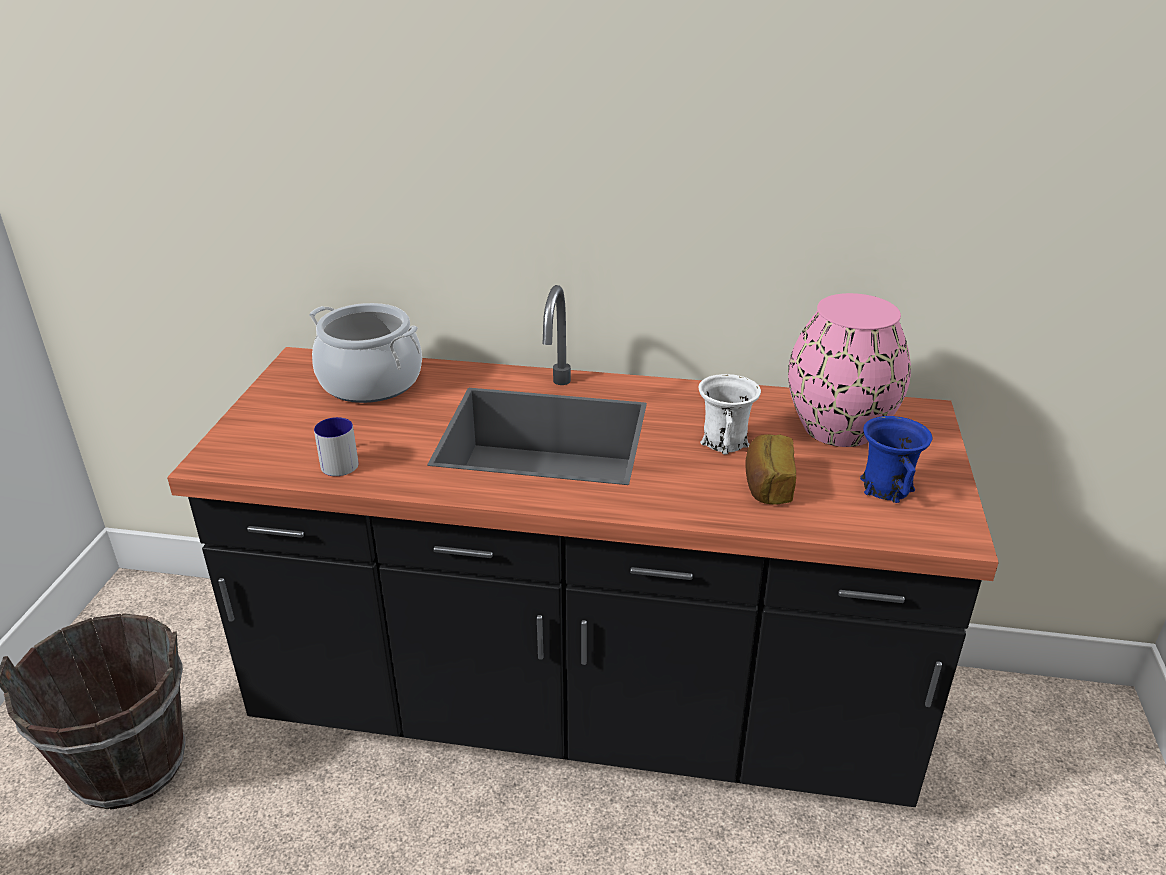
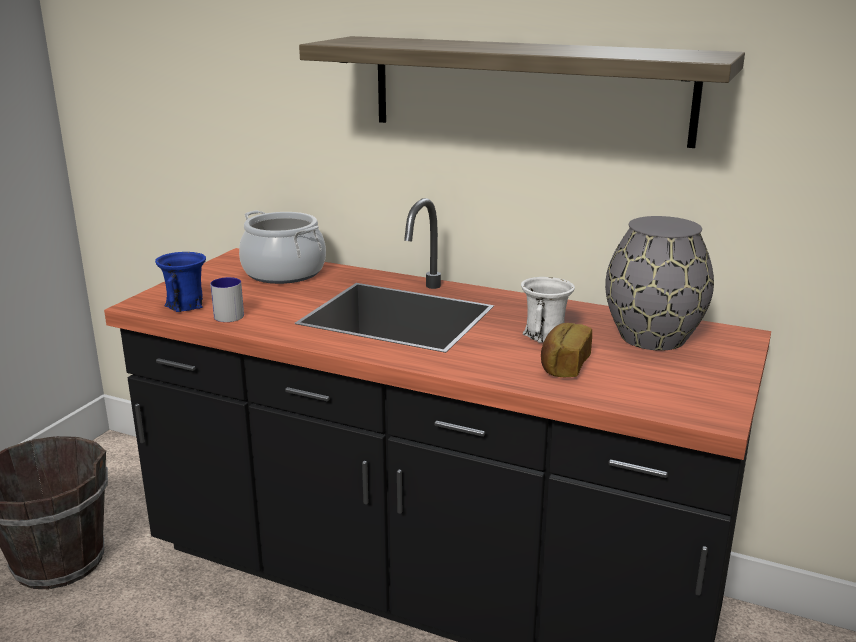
camera: 15 degrees right, 10 degrees down
pink vase [788,293,911,447] -> grey vase [605,216,714,351]
blue mug [860,416,932,503] -> blue mug moved to [155,252,206,312]
none -> shelf [299,36,745,148]

